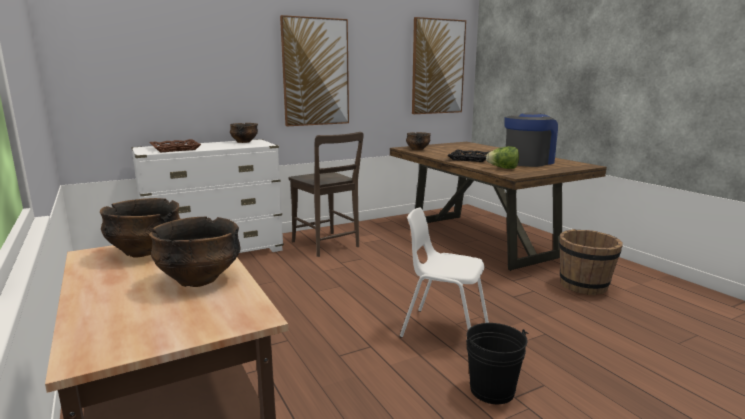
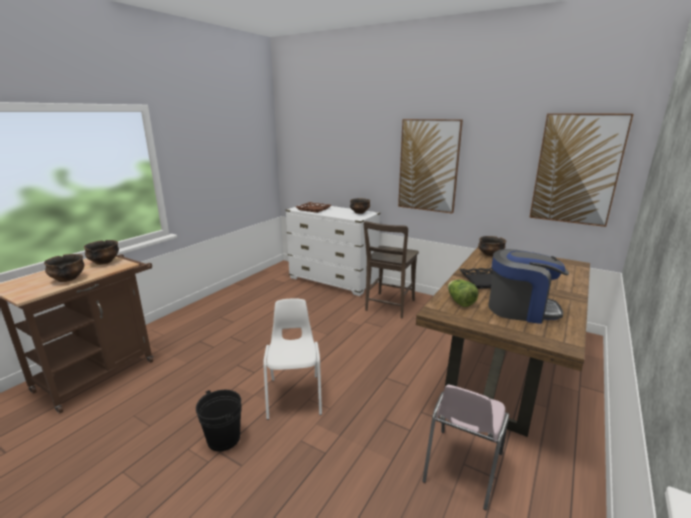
camera: 60 degrees right, 5 degrees up
brown bucket [559,229,623,295] -> pink chair [422,385,509,510]

